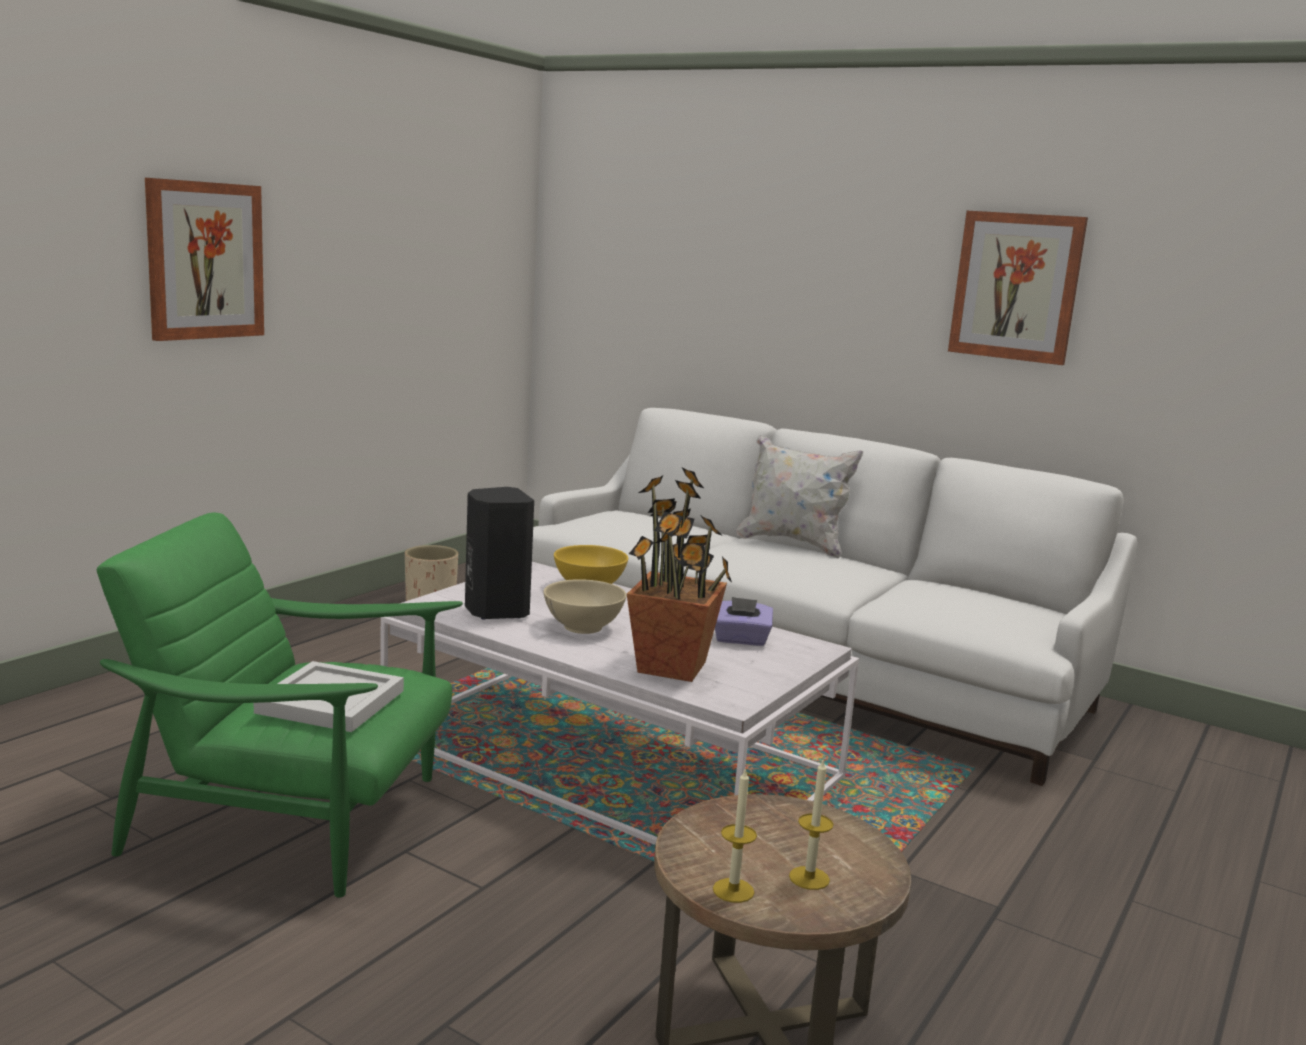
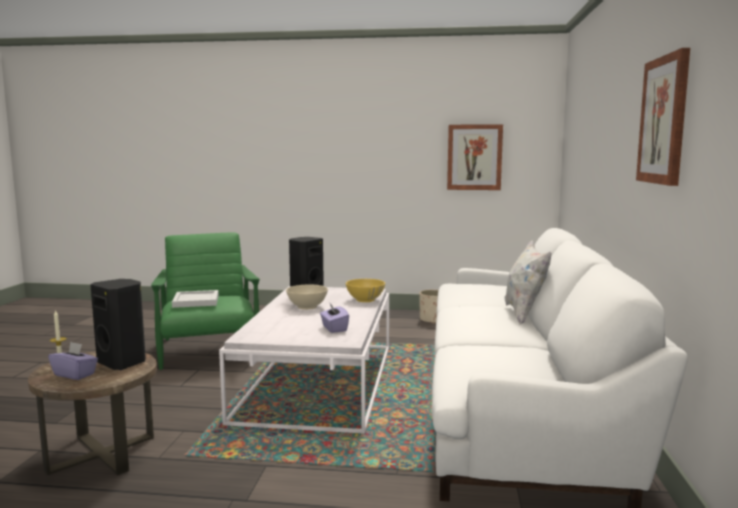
camera: 65 degrees right, 5 degrees down
picture [145,178,264,341] -> picture moved to [447,124,503,190]
potted plant [627,468,732,682] -> none
candle [789,758,833,890] -> purple tissue box [48,342,98,380]
none -> black speaker [90,279,146,370]

